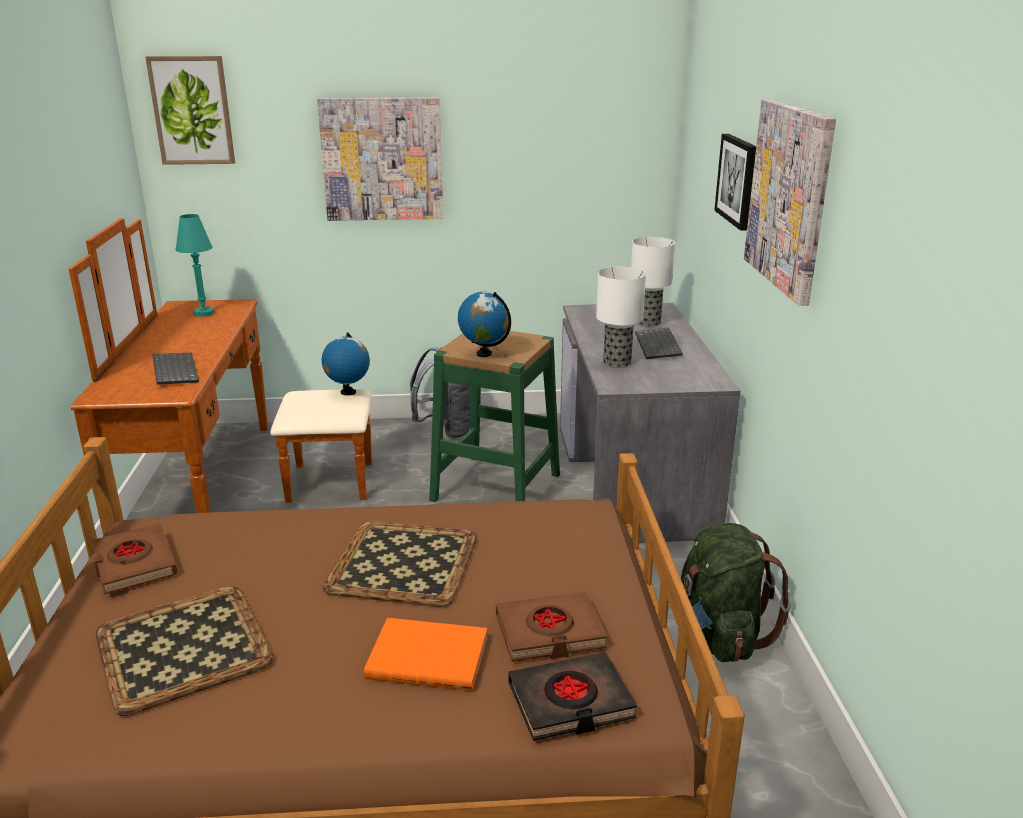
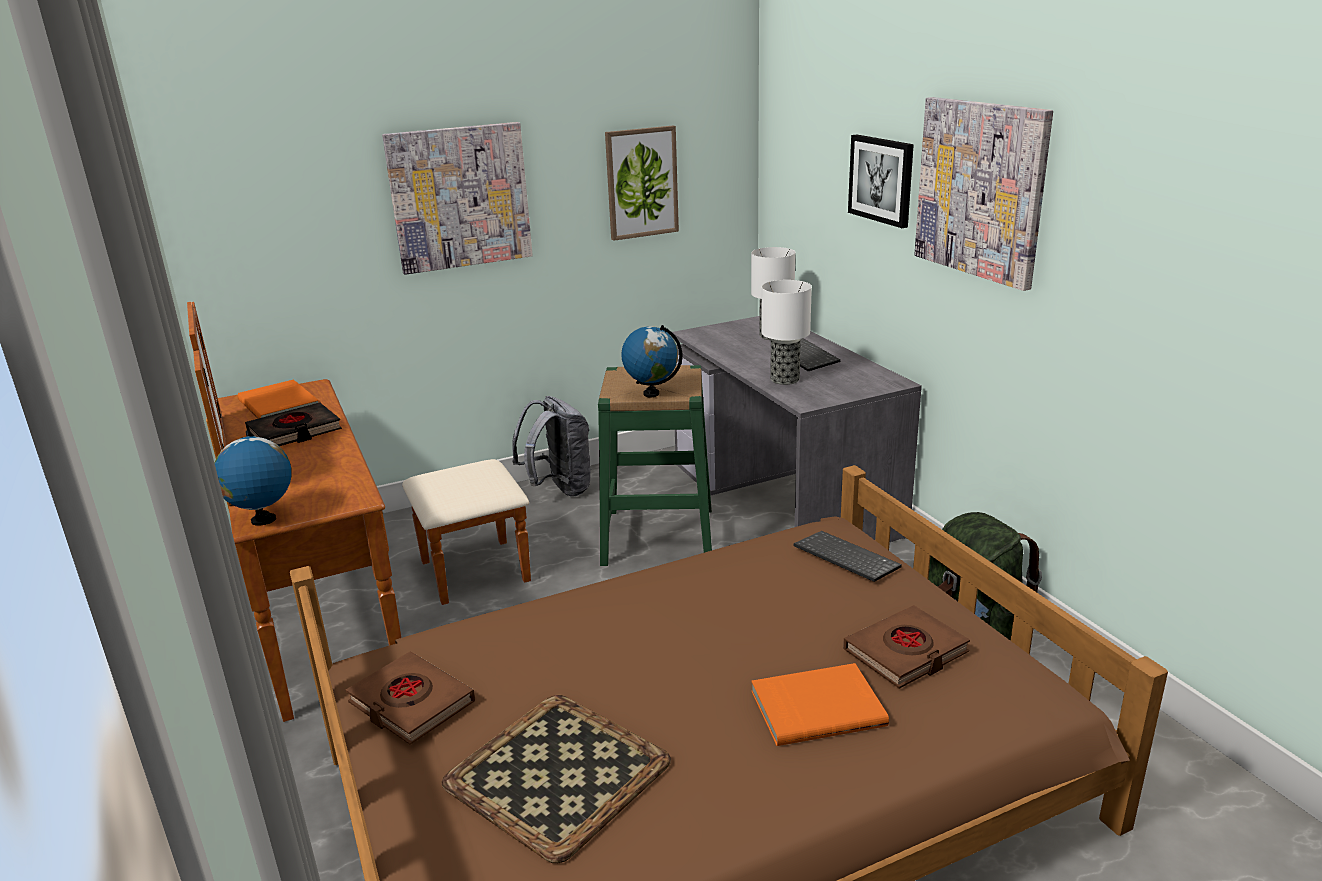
camera: 20 degrees left, 0 degrees up
picture [145,56,235,165] -> picture moved to [605,126,679,241]
keyboard [152,352,199,385] -> keyboard moved to [794,531,902,582]
turquoise table lamp [176,214,214,317] -> orange book [237,379,319,419]
globe [322,332,370,395] -> globe moved to [215,430,292,526]
tray [323,521,477,607] -> none
black book [508,652,637,741] -> black book moved to [245,403,342,446]

